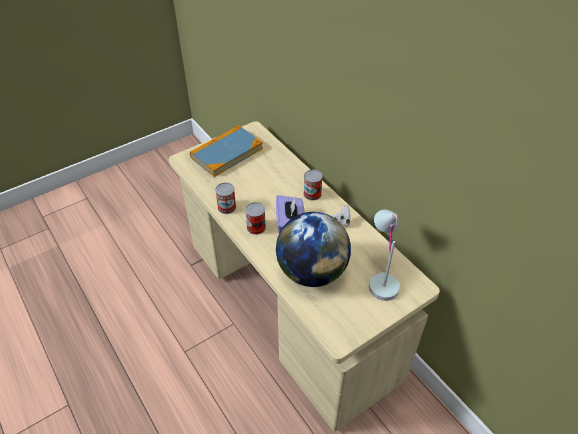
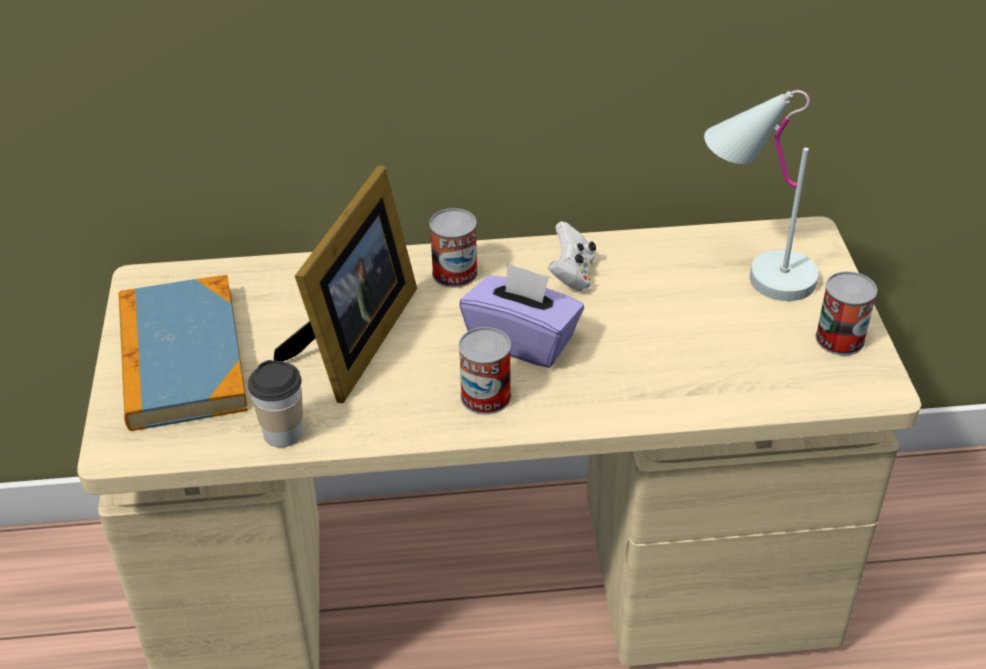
camera: 60 degrees left, 5 degrees down
can [215,183,236,214] -> can moved to [815,271,877,356]
globe [276,212,351,287] -> none
none -> cup [248,360,303,448]
none -> picture frame [274,165,417,403]

